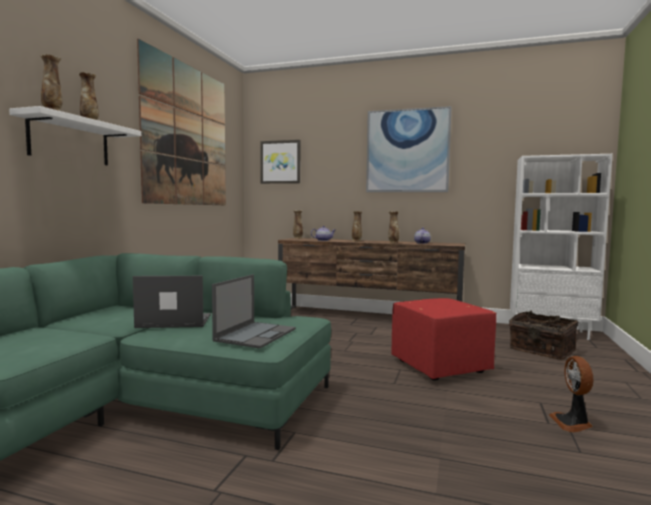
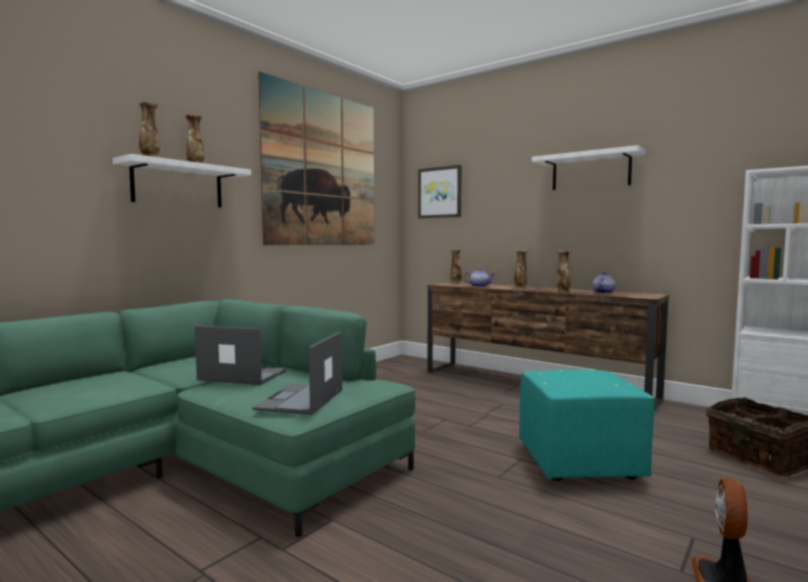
camera: 20 degrees right, 0 degrees up
laptop [212,274,296,348] -> laptop turned 150 degrees clockwise [252,332,342,415]
picture [366,106,451,192] -> white shelf [532,145,646,190]
red ottoman [391,298,496,381] -> turquoise ottoman [519,370,654,481]

